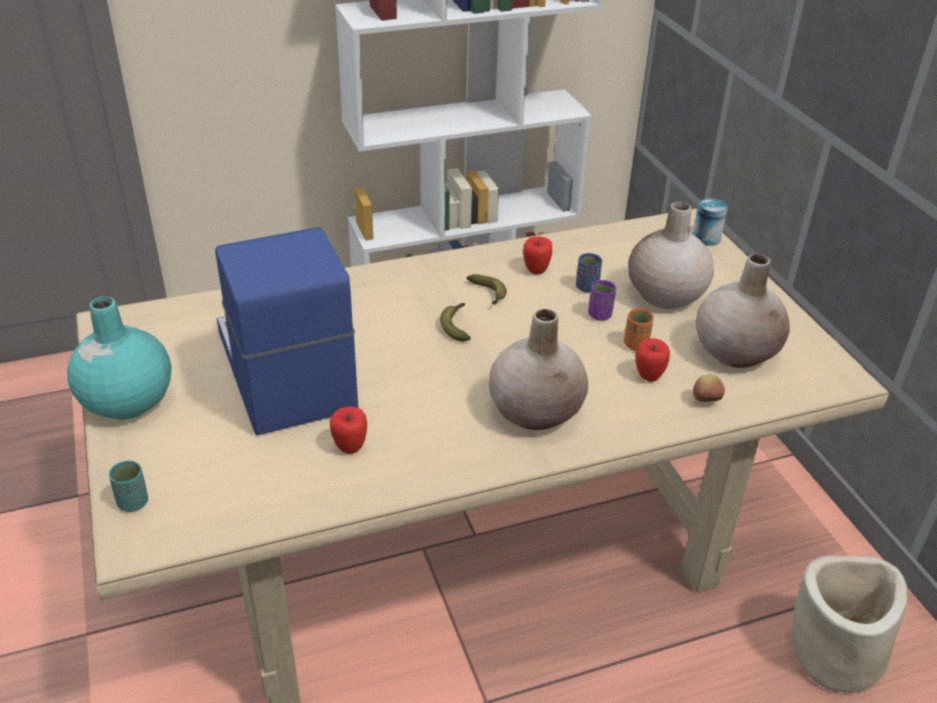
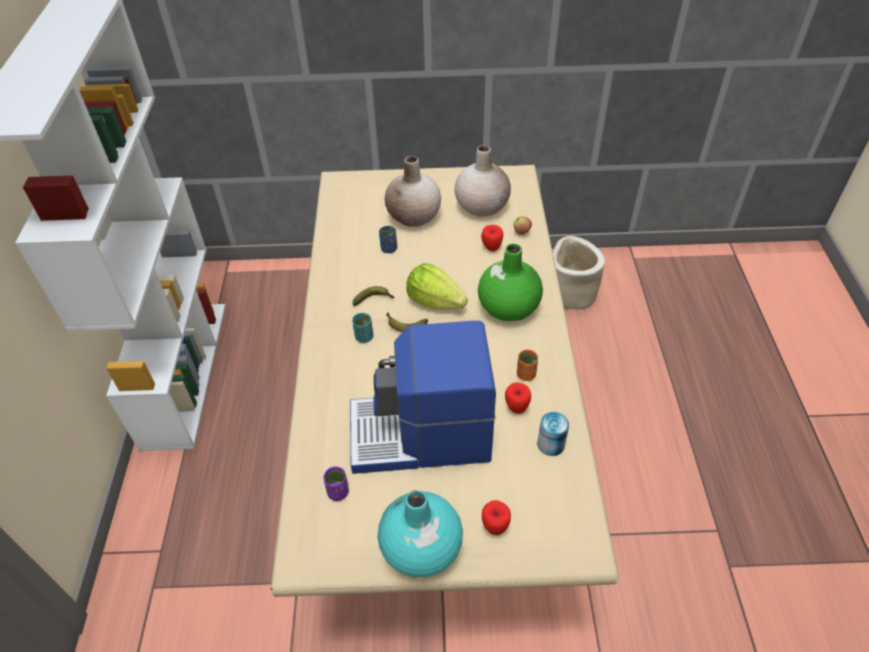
camera: 70 degrees left, 10 degrees up
turquoise cup [109,461,148,512] -> turquoise cup moved to [352,313,373,343]
beige vase [488,309,588,430] -> green vase [478,244,543,321]
apple [523,236,552,274] -> apple moved to [482,500,511,535]
purple cup [588,280,616,321] -> purple cup moved to [323,466,349,501]
orange cup [624,309,654,351] -> orange cup moved to [517,350,538,381]
can [693,198,728,246] -> can moved to [537,412,569,456]
none -> lettuce [406,263,468,310]

